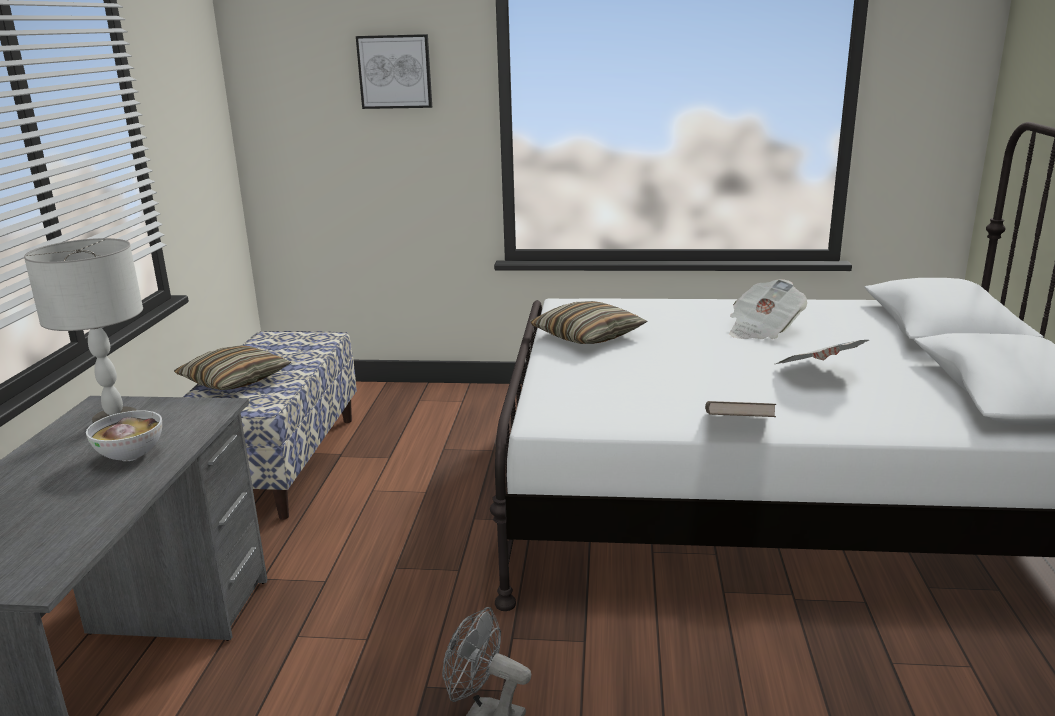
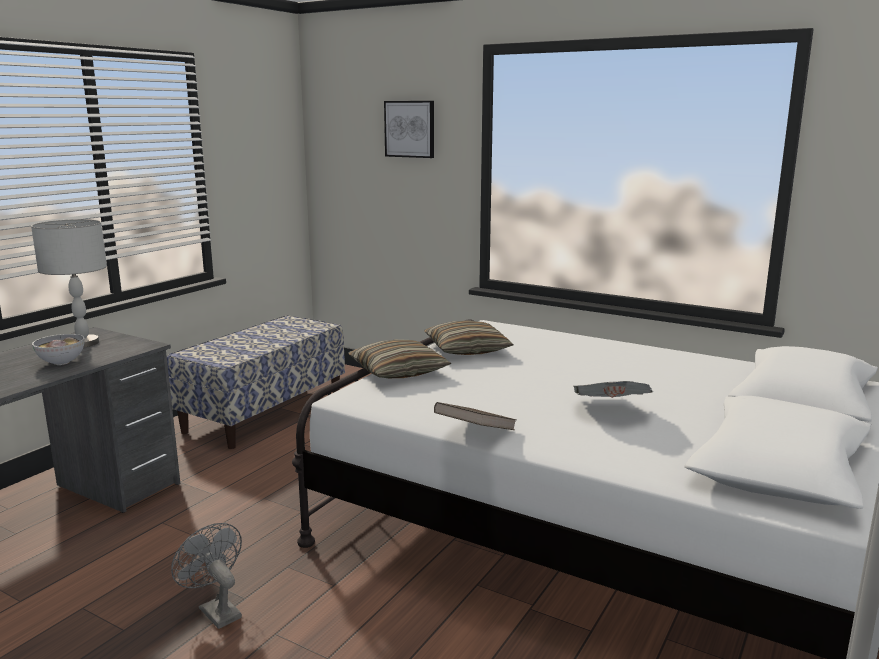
camera: 25 degrees right, 5 degrees down
pillow [174,345,291,390] -> pillow moved to [348,339,451,378]
newspaper [729,279,807,339] -> none

